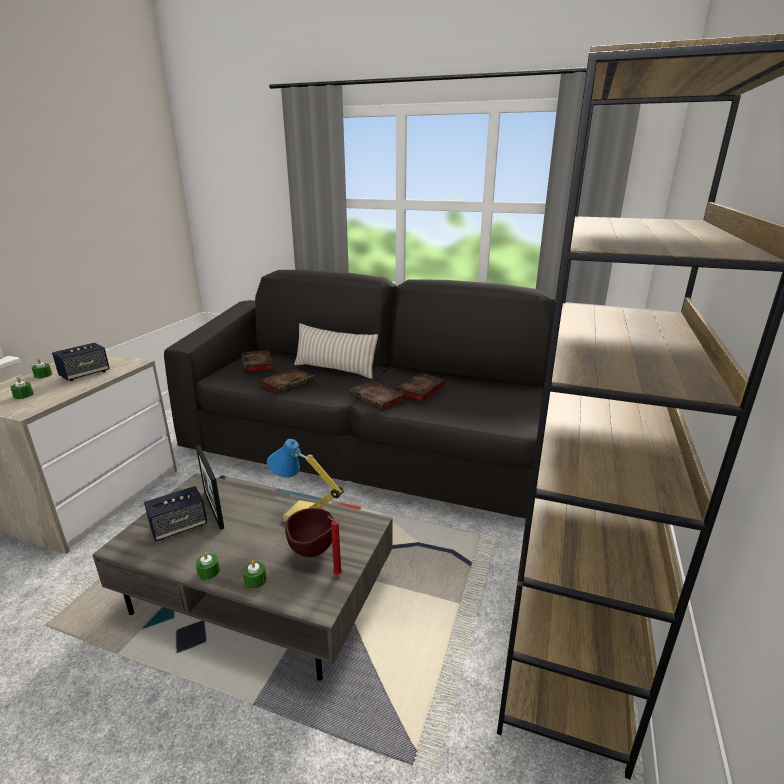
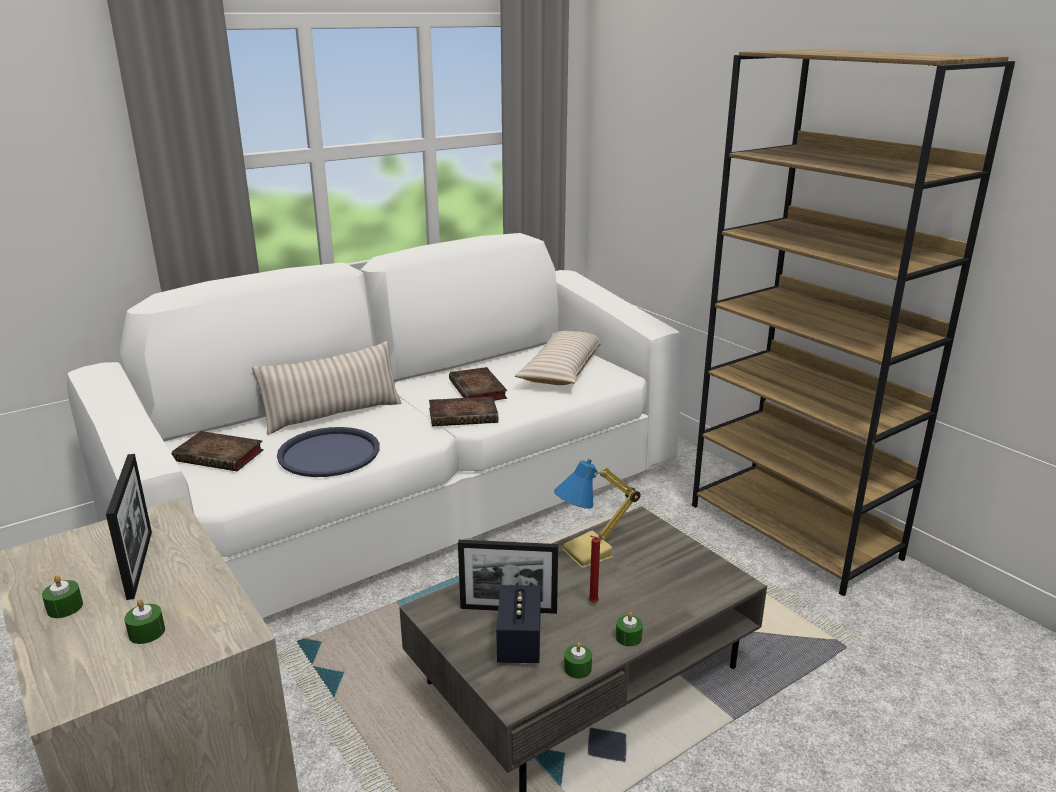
camera: 55 degrees left, 0 degrees up
speaker [52,343,110,381] -> picture frame [106,454,152,600]
black sofa [164,270,555,519] -> white sofa [67,233,682,618]
green candle [243,560,266,589] -> green candle moved to [564,642,592,679]
book [258,368,314,394] -> blue tray [277,427,380,477]
brown bowl [285,508,334,557] -> none
red candle [327,516,342,575] -> red candle moved to [589,536,600,603]
none -> beige pillow [515,331,601,385]

